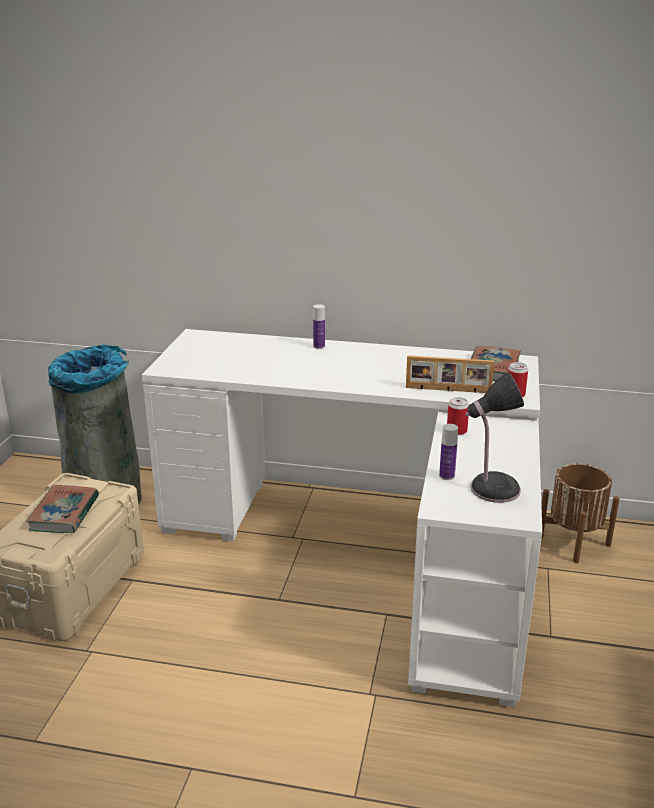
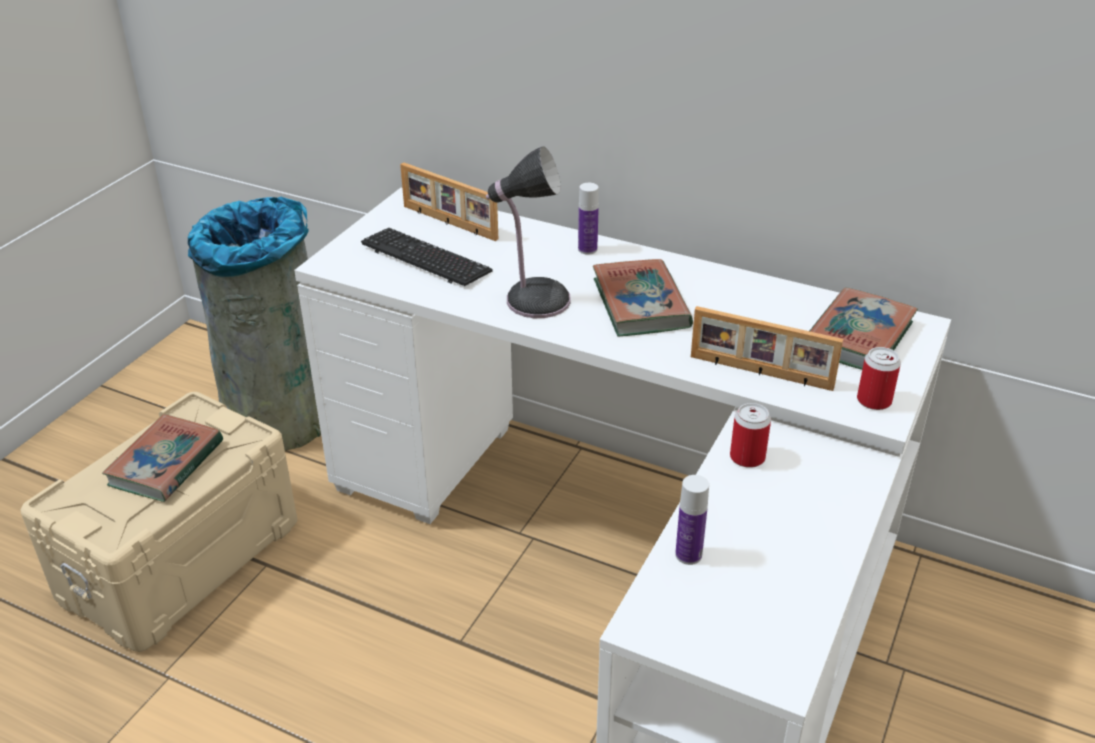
camera: 15 degrees right, 10 degrees up
table lamp [465,372,524,503] -> table lamp moved to [486,146,571,318]
brown planter [541,463,620,563] -> none
none -> keyboard [361,228,493,286]
none -> picture frame [400,162,498,241]
none -> book [593,259,693,336]

